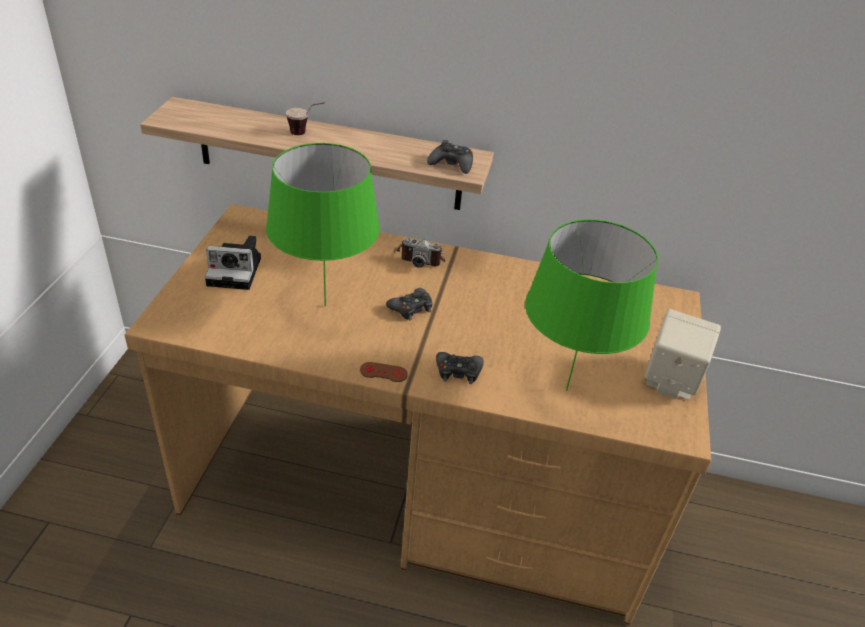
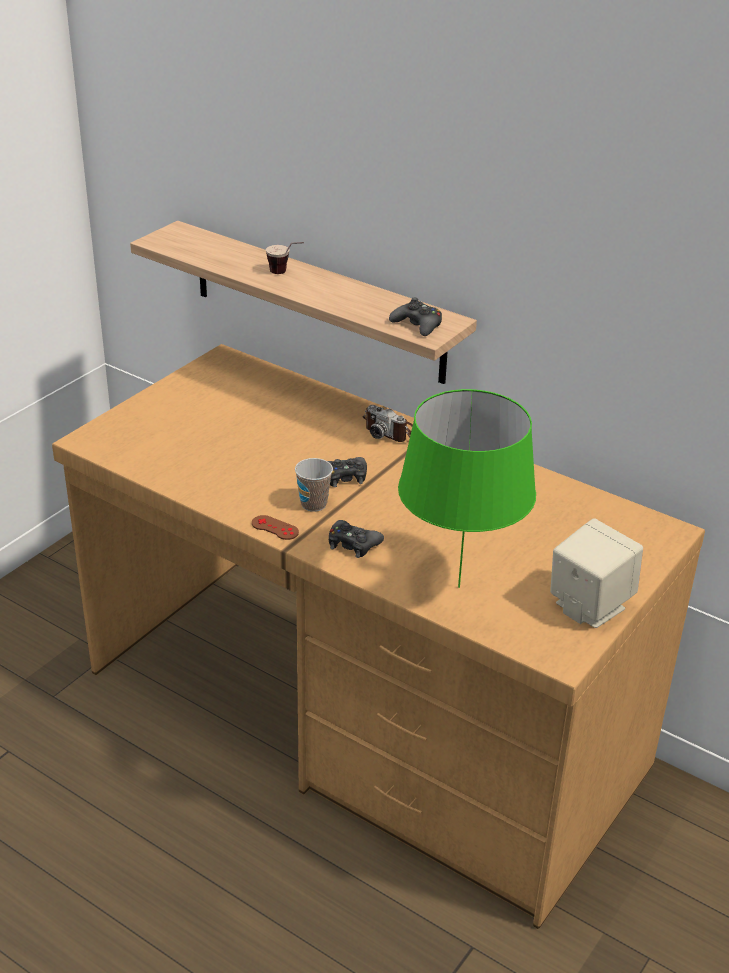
camera: 25 degrees right, 5 degrees down
camera [205,235,261,290] -> none
green table lamp [266,143,380,306] -> none
none -> cup [295,458,333,512]

